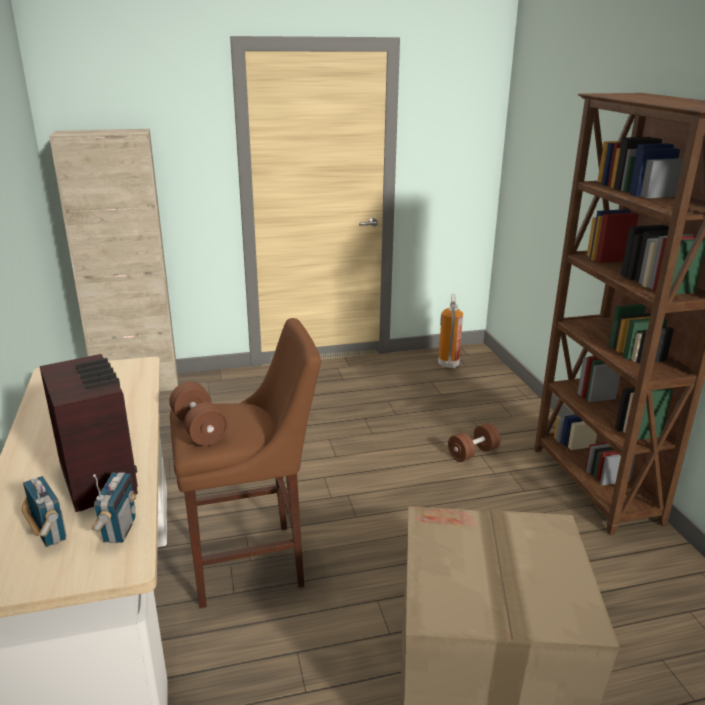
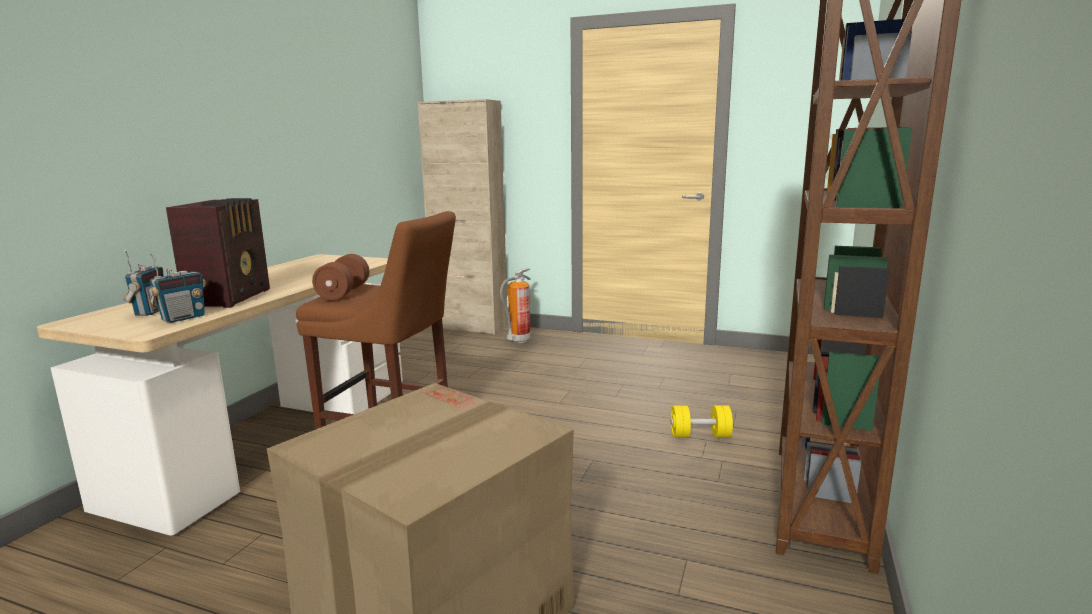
camera: 35 degrees right, 10 degrees down
fire extinguisher [438,294,463,368] -> fire extinguisher moved to [500,268,531,343]
brown dumbbell [448,423,501,462] -> yellow dumbbell [671,405,733,438]

